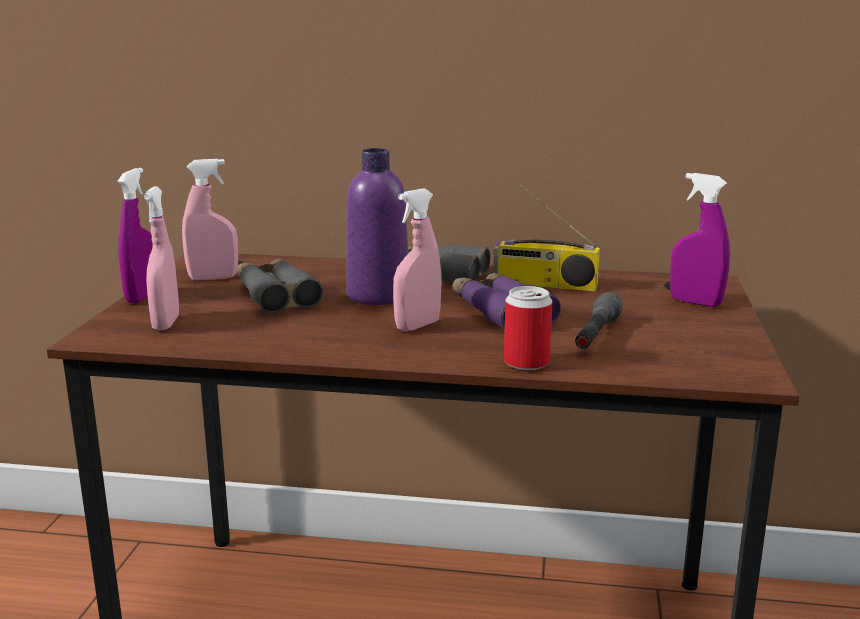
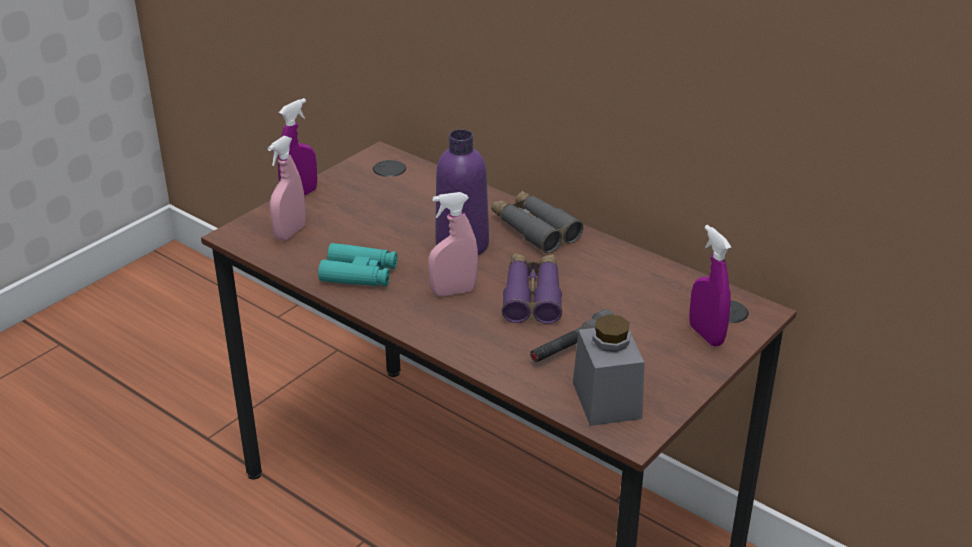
camera: 30 degrees right, 15 degrees up
pink spray bottle [182,159,238,280] -> none
grey binoculars [237,258,323,314] -> none
radio [493,183,600,291] -> none
can [504,286,552,370] -> none
none -> turquoise binoculars [318,243,397,286]
none -> grey jar [573,314,645,426]

